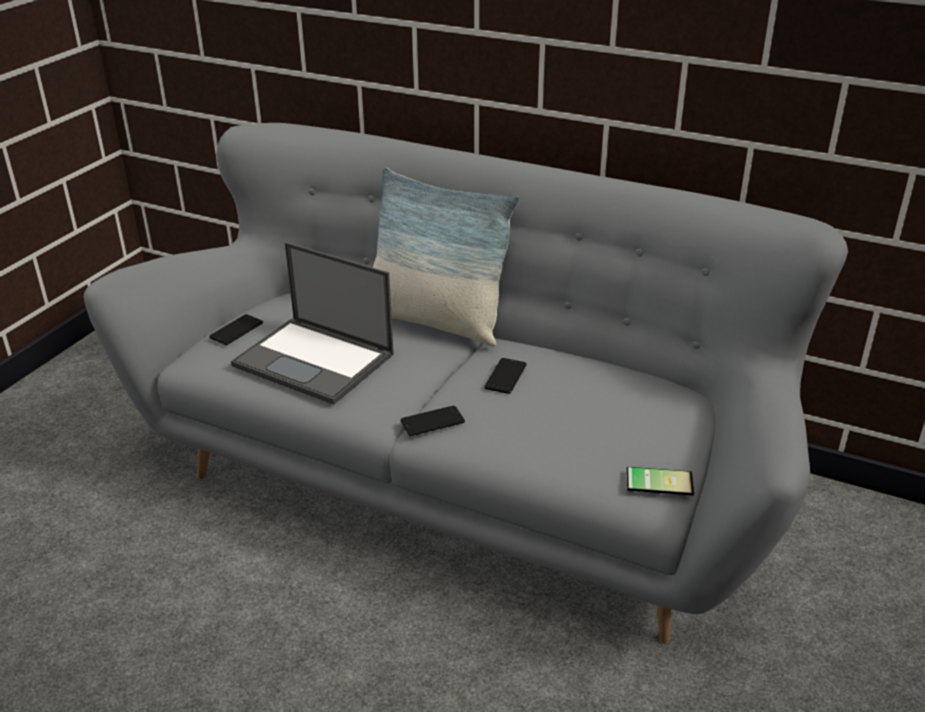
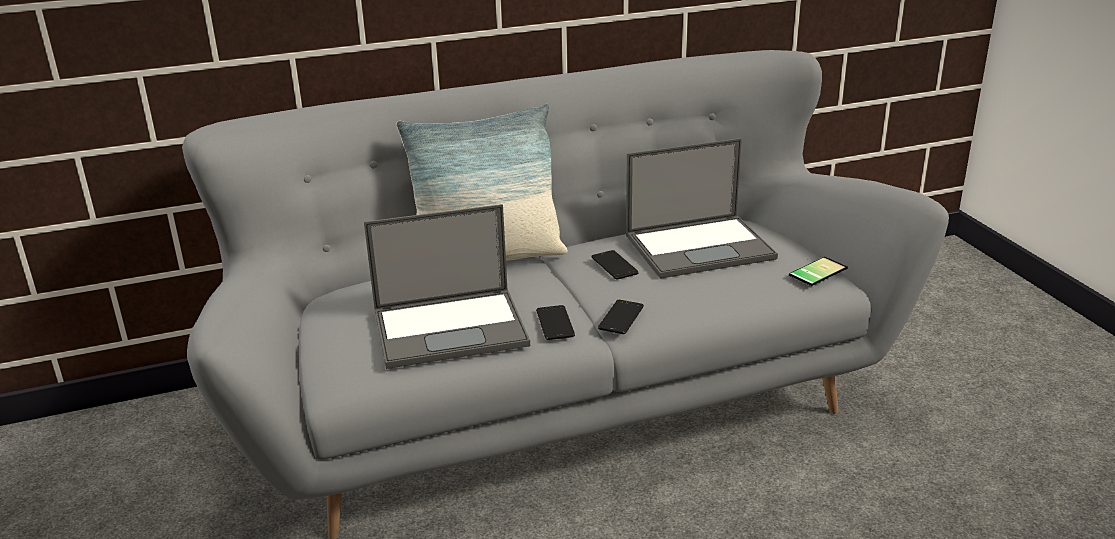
camera: 45 degrees left, 5 degrees down
phone [209,314,263,345] -> phone moved to [536,305,575,340]
none -> laptop [626,138,778,279]

